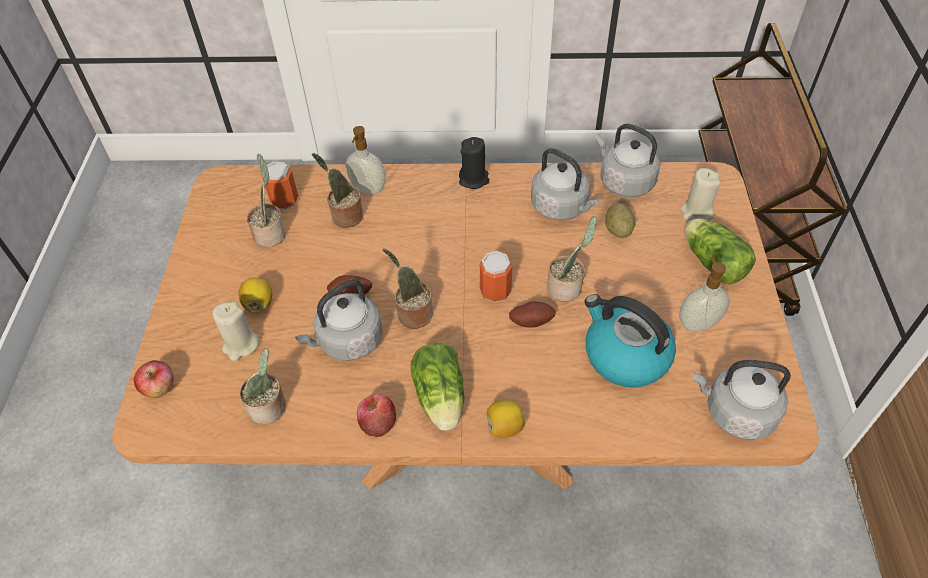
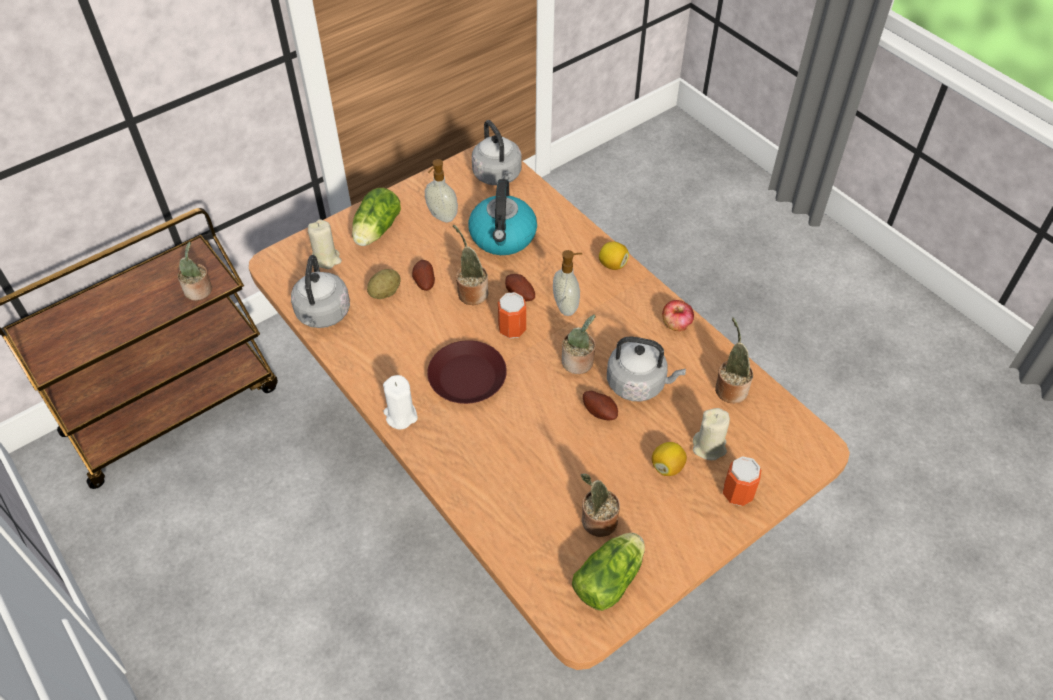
camera: 130 degrees left, 0 degrees up
apple [134,360,174,398] -> none
can [262,161,298,209] -> can moved to [723,456,761,506]
potted plant [312,153,363,228] -> potted plant moved to [178,242,212,301]
soap dispenser [345,126,386,194] -> soap dispenser moved to [553,250,582,316]
lettuce [411,343,464,431] -> lettuce moved to [572,533,645,611]
black candle [459,137,489,189] -> white candle [383,375,418,429]
grey kettle [531,148,599,220] -> none
none -> potato [412,260,435,291]
none -> brown plate [427,340,507,404]

